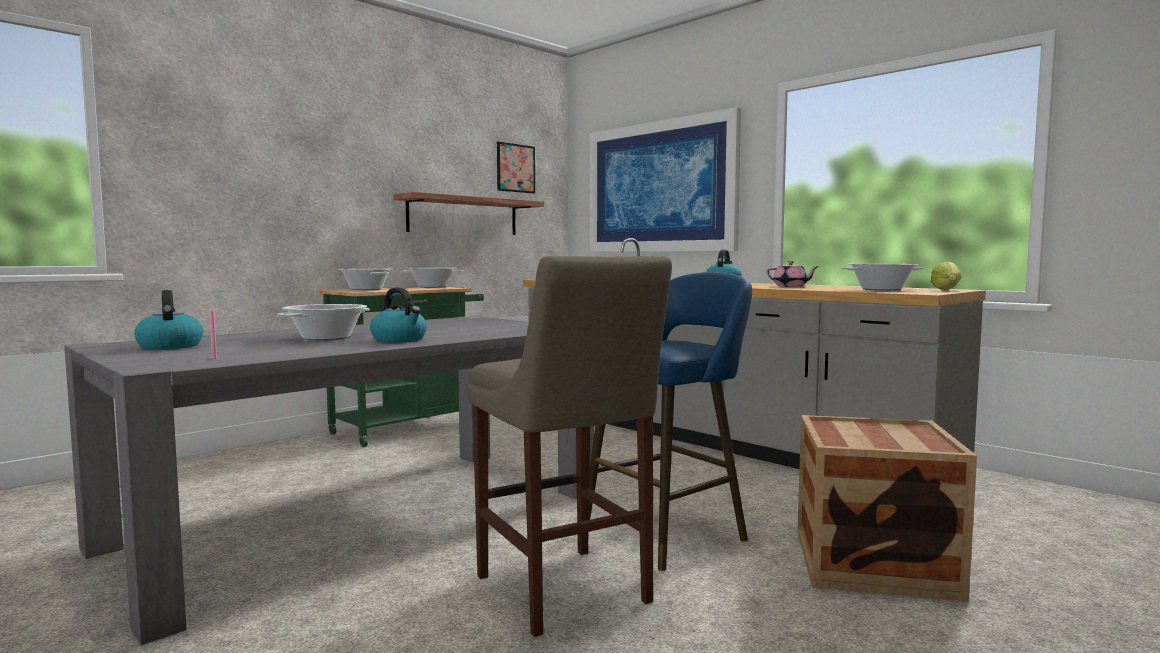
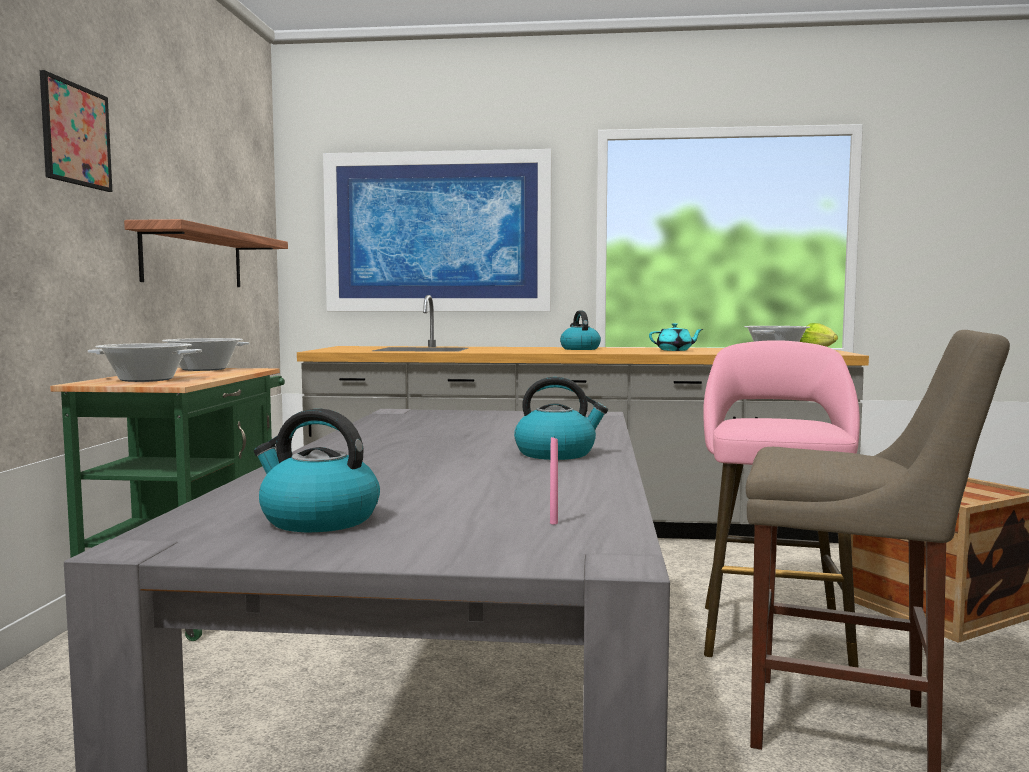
camera: 40 degrees left, 0 degrees up
cooking pot [277,304,370,340] -> none
picture [497,142,535,193] -> picture moved to [40,70,112,192]
blue stool [589,272,752,571] -> pink stool [703,340,860,668]
pink teapot [766,261,819,287] -> turquoise teapot [649,323,703,351]

